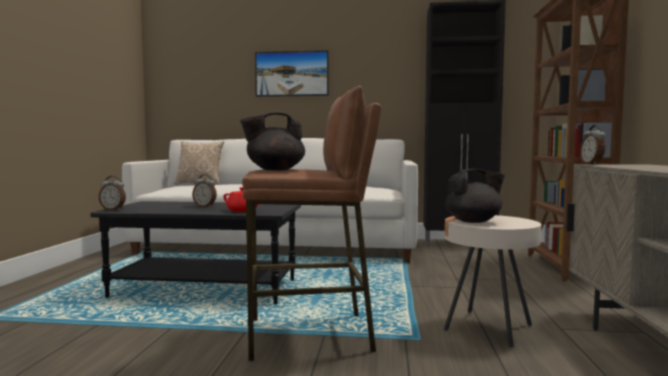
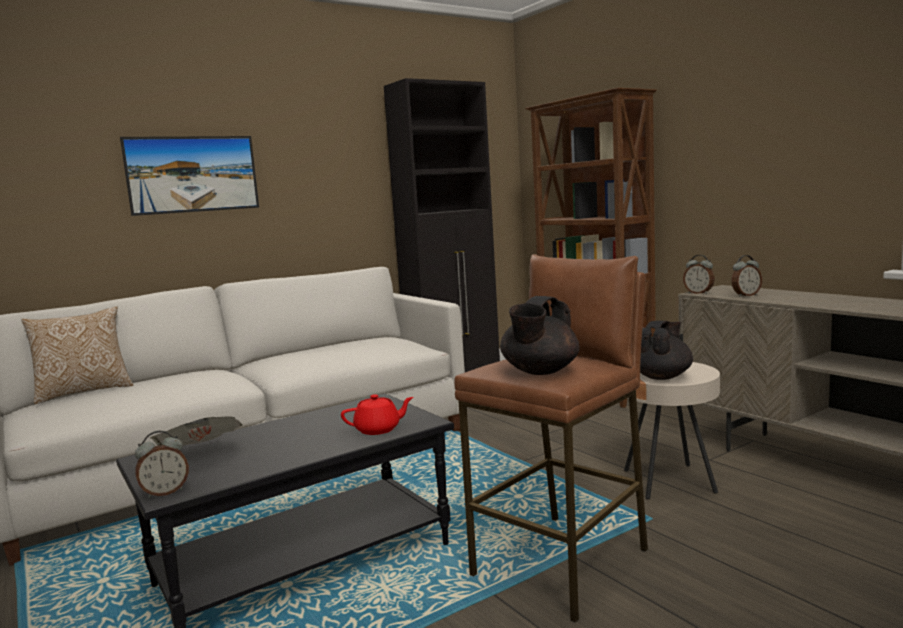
camera: 40 degrees left, 5 degrees up
alarm clock [192,174,217,207] -> alarm clock moved to [731,255,762,297]
none -> newspaper [150,416,243,446]

